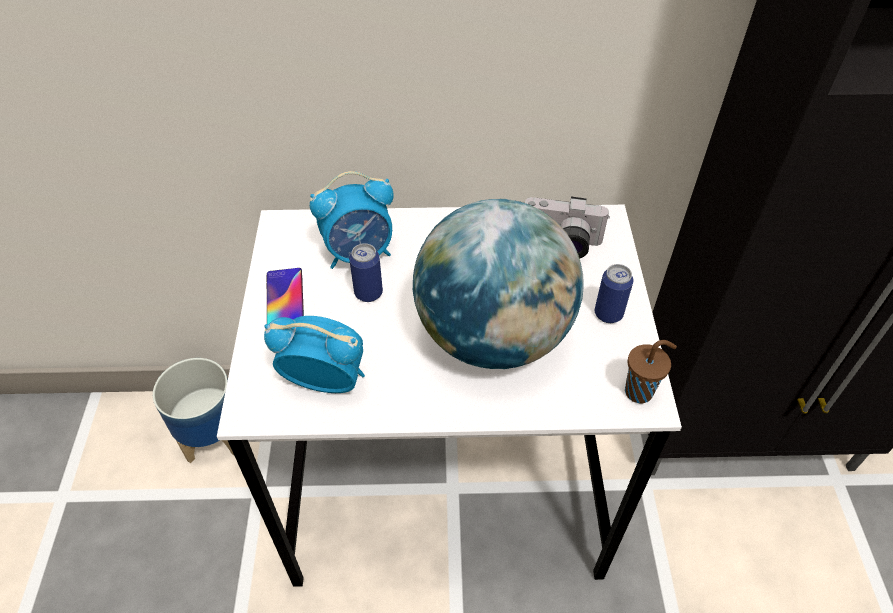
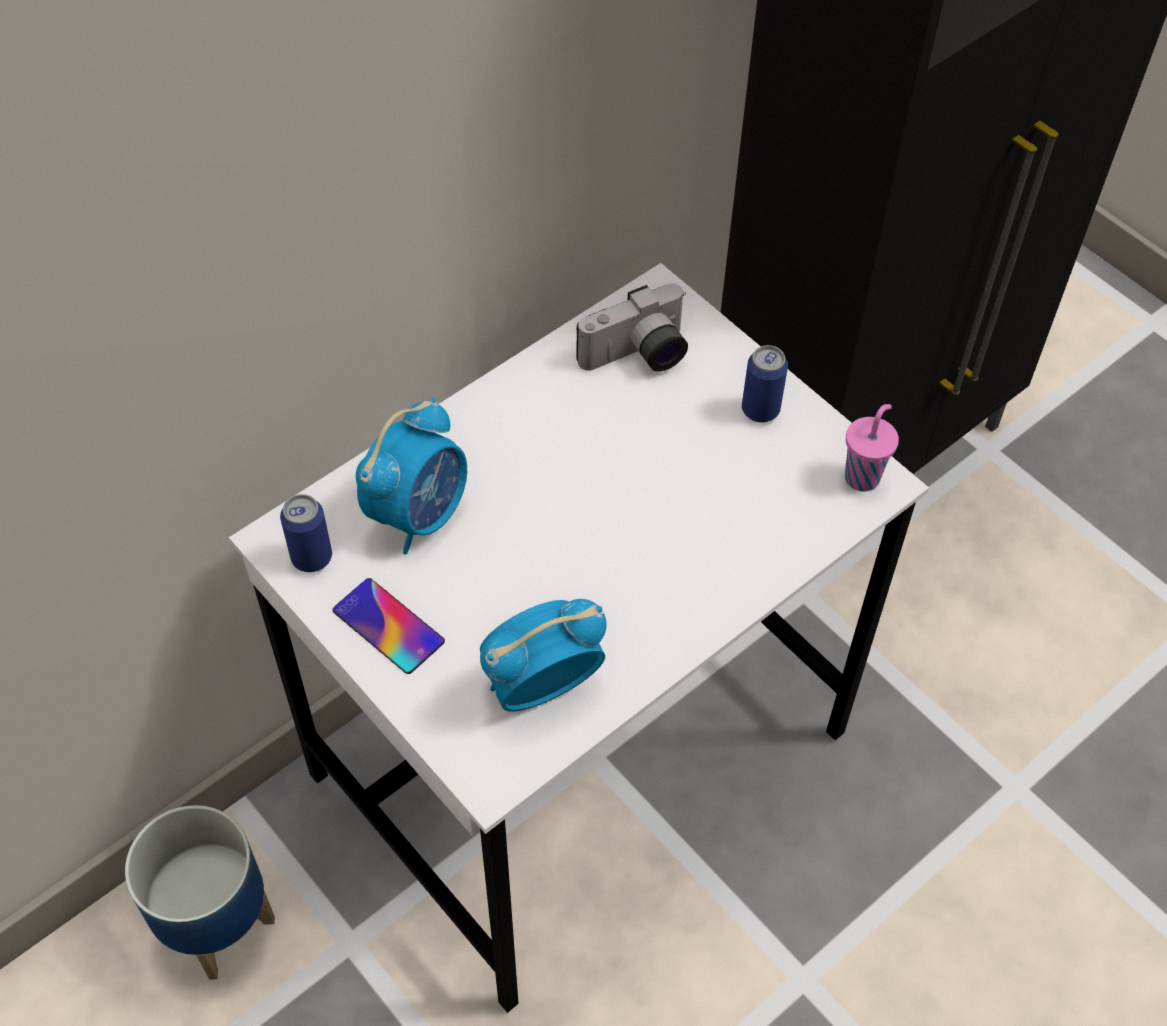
camera: 40 degrees left, 5 degrees up
can [349,243,383,302] -> can moved to [280,494,332,572]
globe [413,199,584,369] -> none
brown cup [625,340,677,404] -> pink cup [845,404,899,491]

